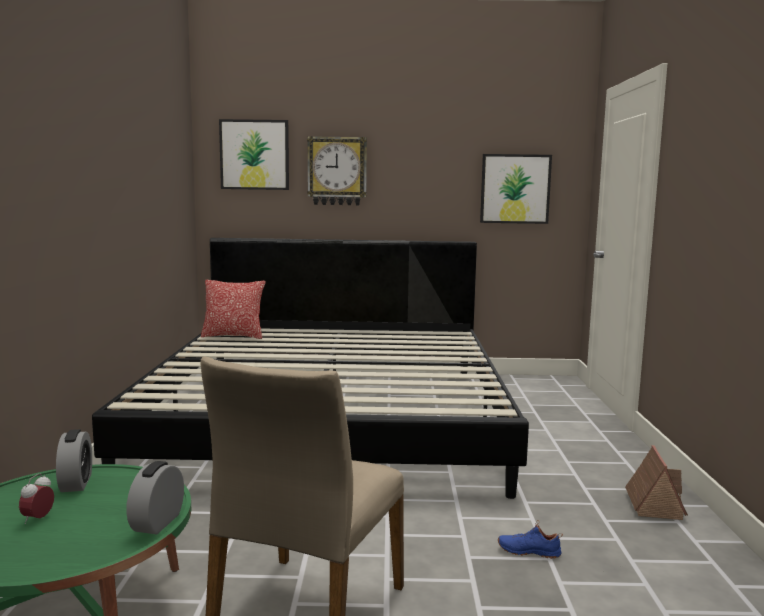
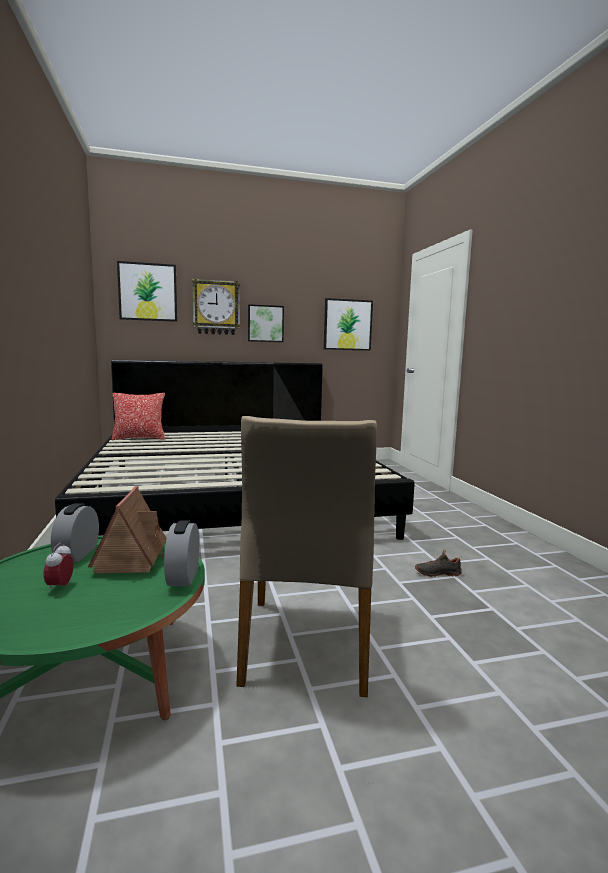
camera: 15 degrees left, 0 degrees up
alarm clock [56,429,92,492] -> alarm clock turned 150 degrees counterclockwise [51,503,99,562]
blue shoe [498,520,563,559] -> black shoe [415,549,463,577]
toy house [625,445,688,520] -> toy house moved to [88,486,167,574]
none -> picture [248,304,284,342]

